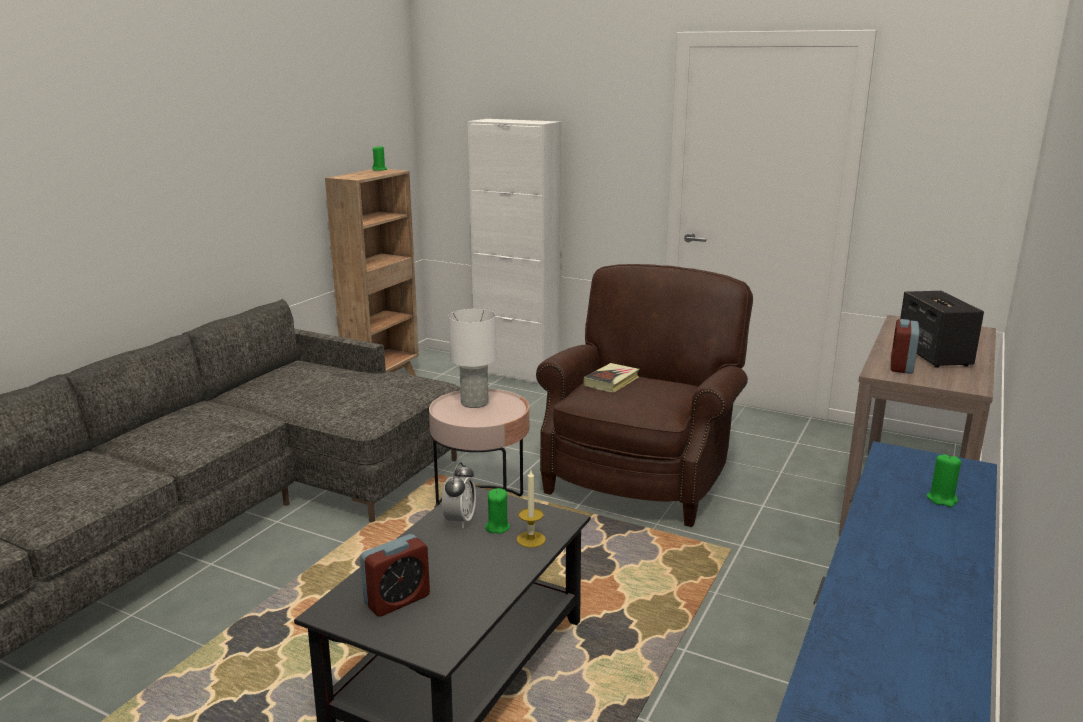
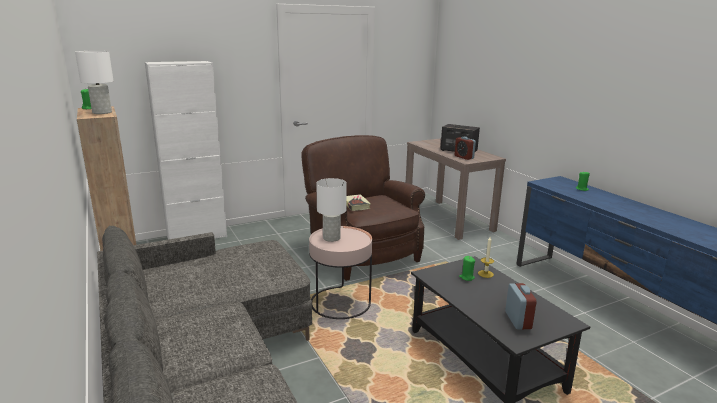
camera: 55 degrees left, 0 degrees up
alarm clock [442,462,476,528] -> none
none -> white table lamp [75,51,114,114]

